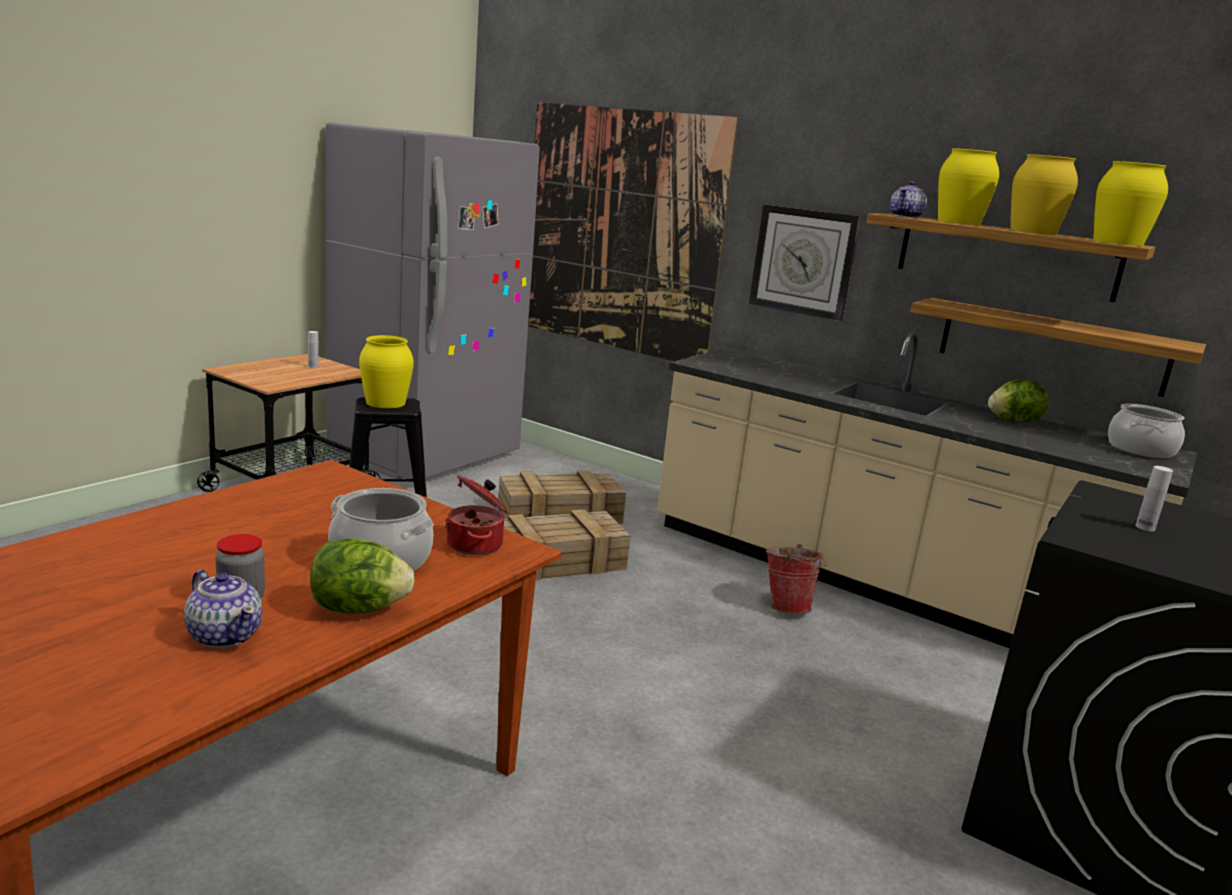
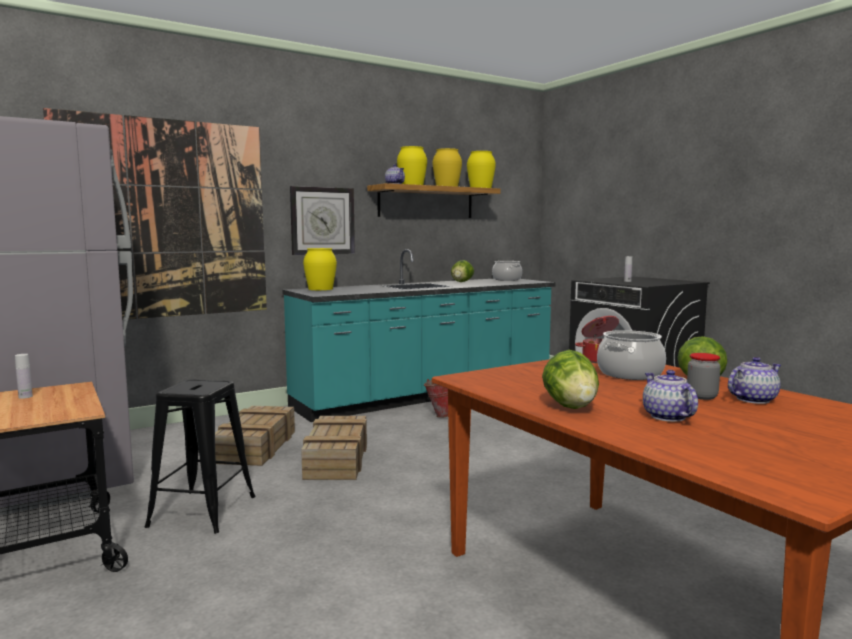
camera: 65 degrees left, 10 degrees down
yellow vase [359,335,414,408] -> yellow vase moved to [303,248,337,290]
beige counter [657,332,1197,649] -> turquoise counter [282,249,556,422]
shelf [910,298,1206,397] -> none
none -> lettuce [542,350,599,409]
none -> teapot [643,370,698,422]

